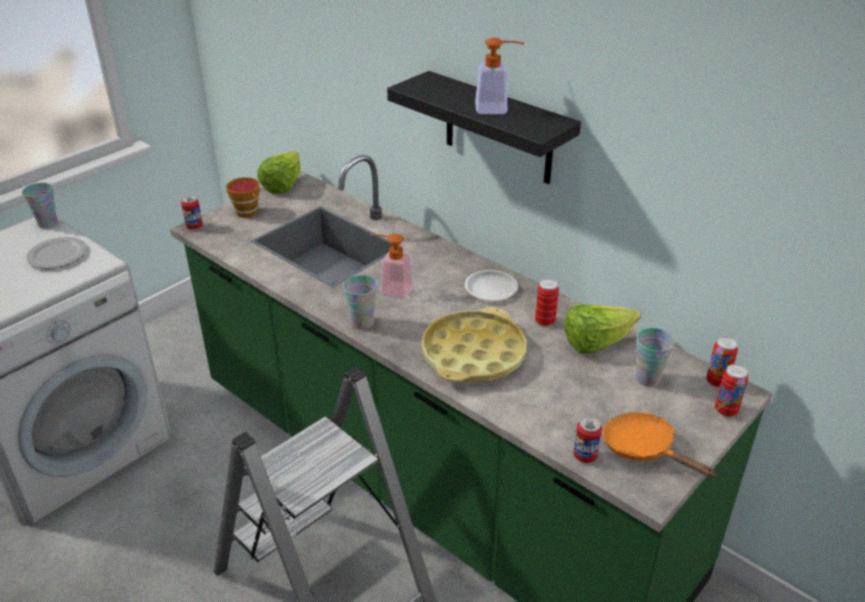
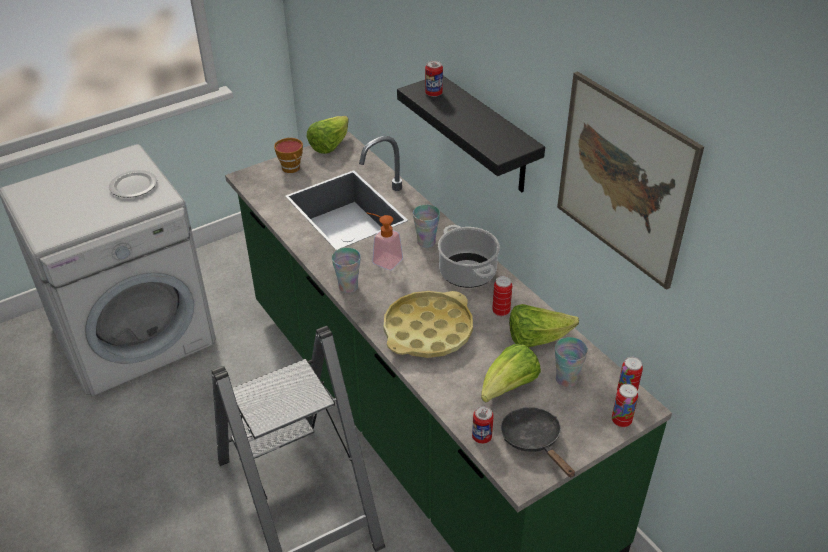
camera: 15 degrees right, 5 degrees up
cup [22,183,58,228] -> cup moved to [413,205,440,248]
can [181,195,203,230] -> can moved to [425,61,443,97]
white plate [465,270,518,300] -> cooking pot [438,225,500,288]
soap dispenser [475,38,525,114] -> none
orange frying pan [603,412,717,478] -> black frying pan [501,407,575,478]
none -> lettuce [481,344,541,402]
none -> picture [557,71,704,290]

